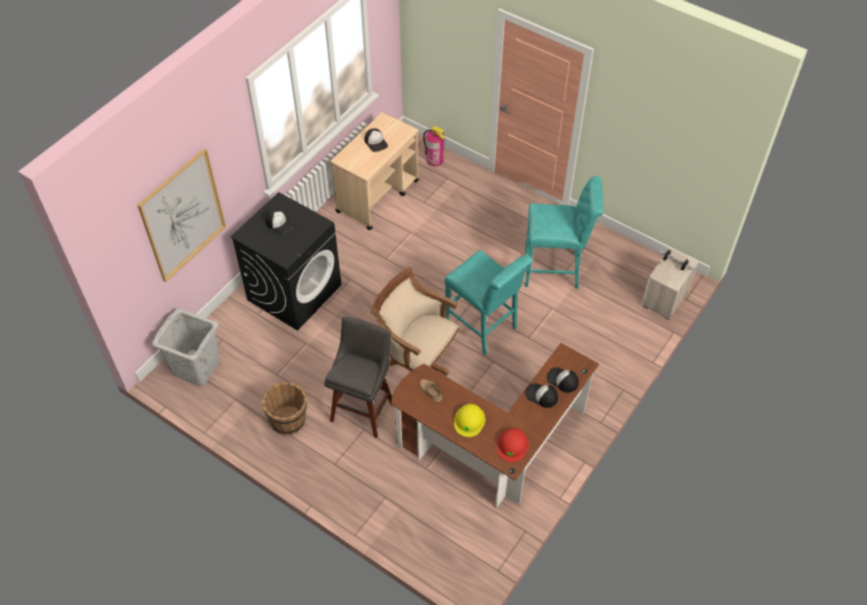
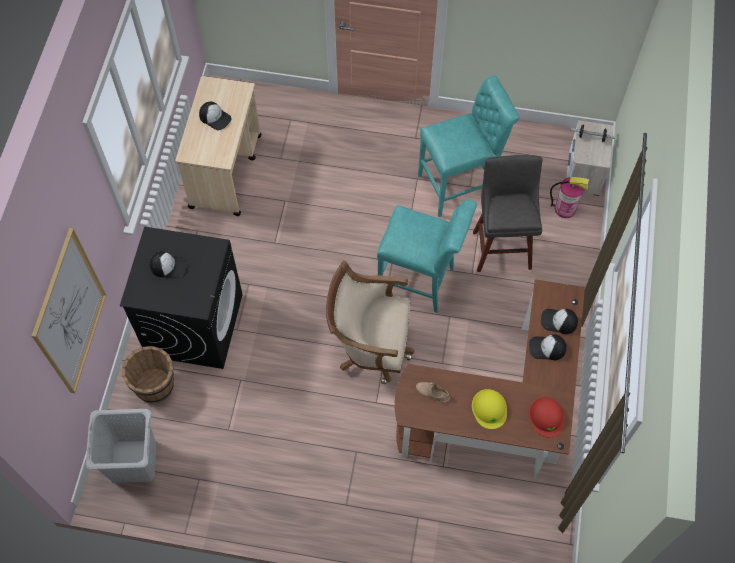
camera: 25 degrees left, 10 degrees up
brown bucket [262,382,307,435] -> brown bucket moved to [122,346,174,404]
grey stool [324,317,392,438] -> grey stool moved to [473,155,543,272]
fire extinguisher [423,126,445,166] -> fire extinguisher moved to [550,177,589,218]

